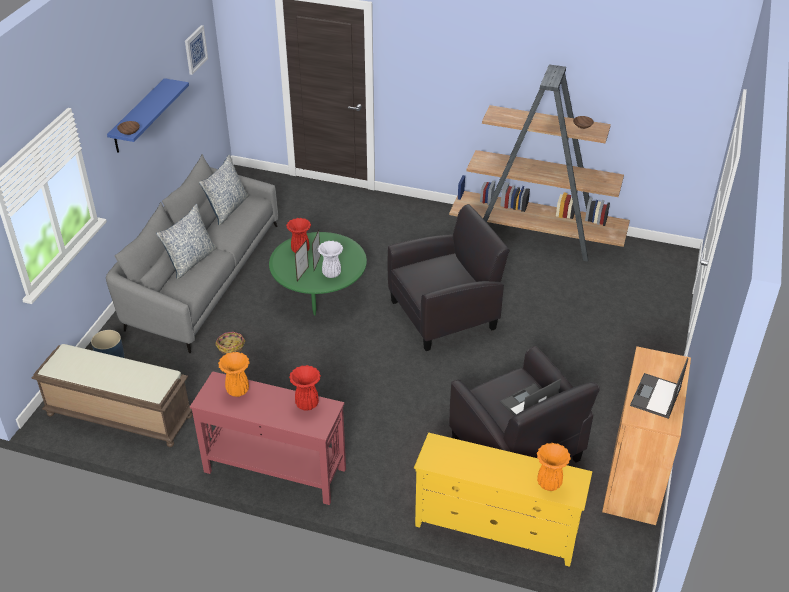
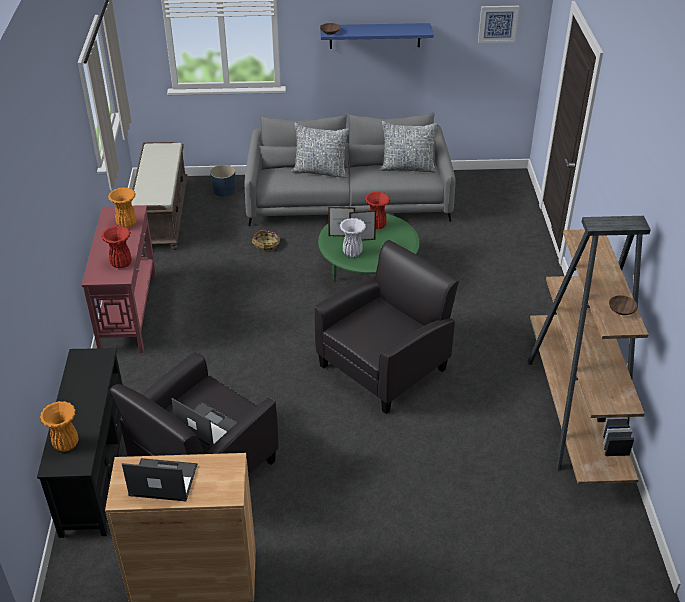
camera: 70 degrees right, 0 degrees up
black armchair [388,204,510,351] -> black armchair turned 90 degrees counterclockwise [315,240,459,414]
yellow tv stand [414,432,592,567] -> black tv stand [37,348,123,538]

